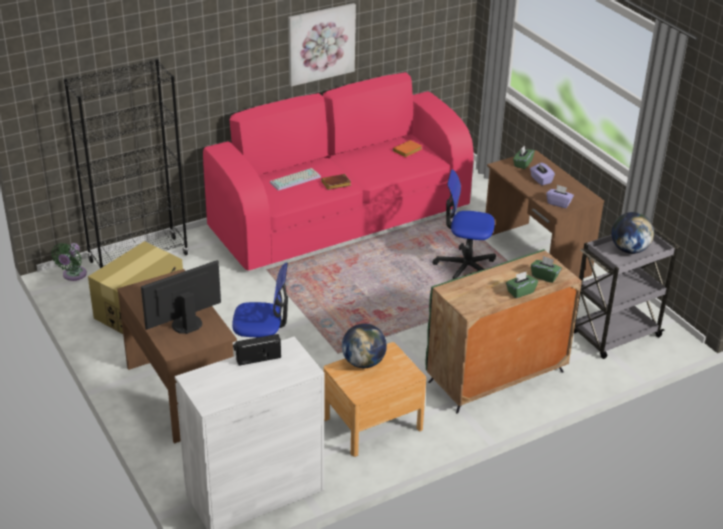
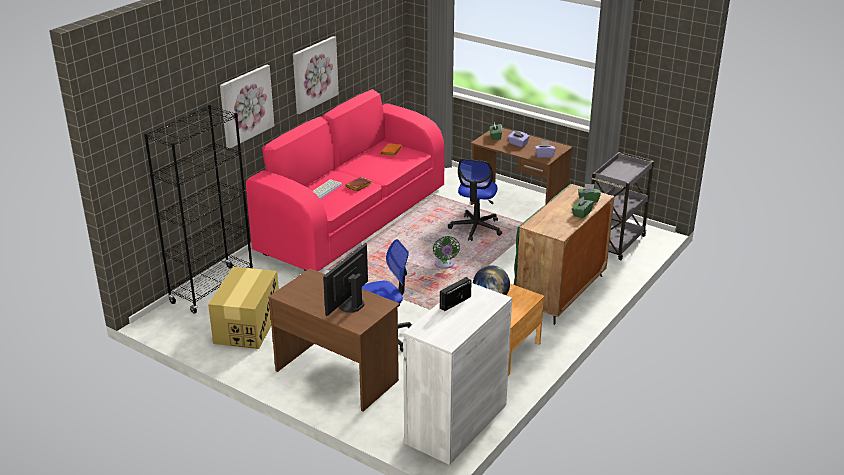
camera: 25 degrees left, 5 degrees down
green fan [52,243,87,281] -> green fan moved to [433,236,460,269]
office chair [433,170,496,279] -> office chair turned 60 degrees counterclockwise [448,159,502,241]
globe [611,212,654,254] -> none
none -> picture [220,64,275,149]

